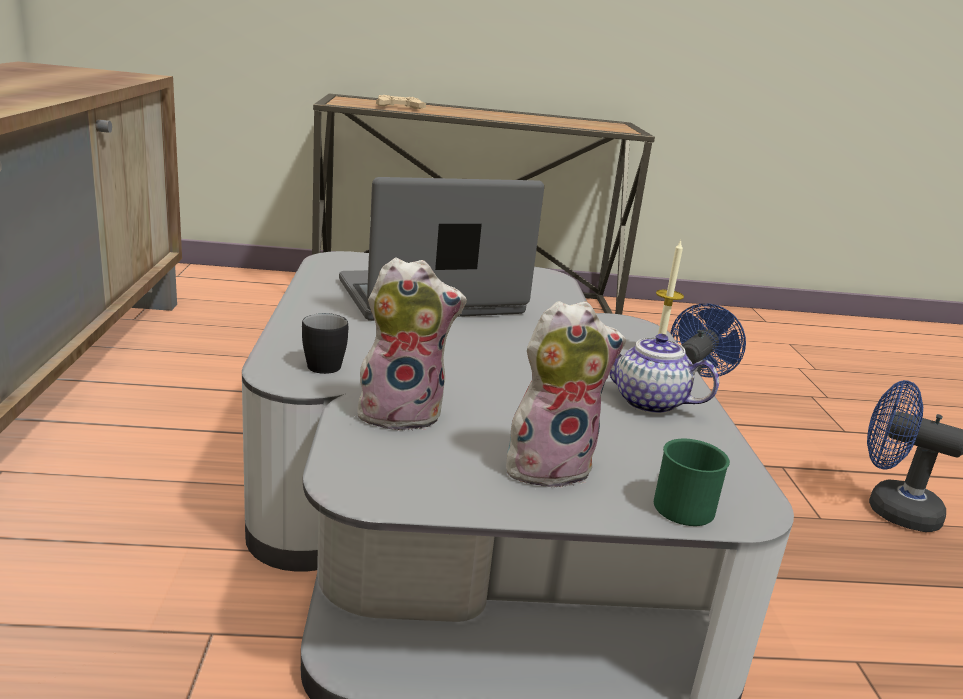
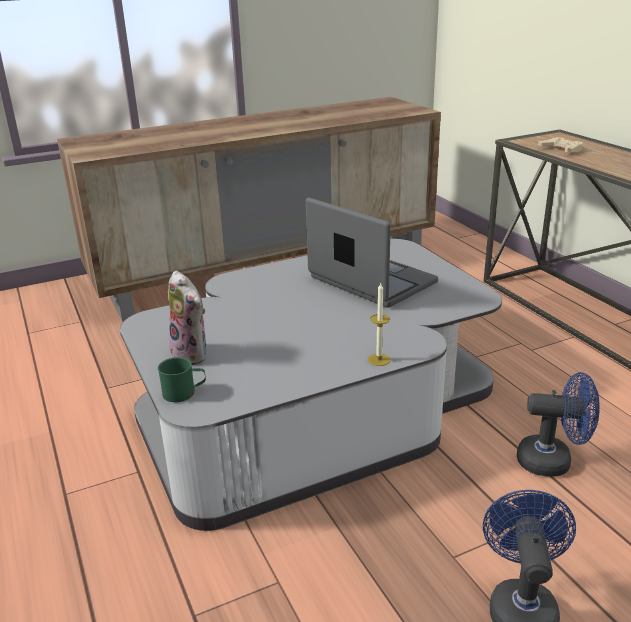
camera: 70 degrees right, 5 degrees up
black mug [302,313,348,374] -> none
plush toy [357,257,467,431] -> none
teapot [609,334,719,414] -> none

